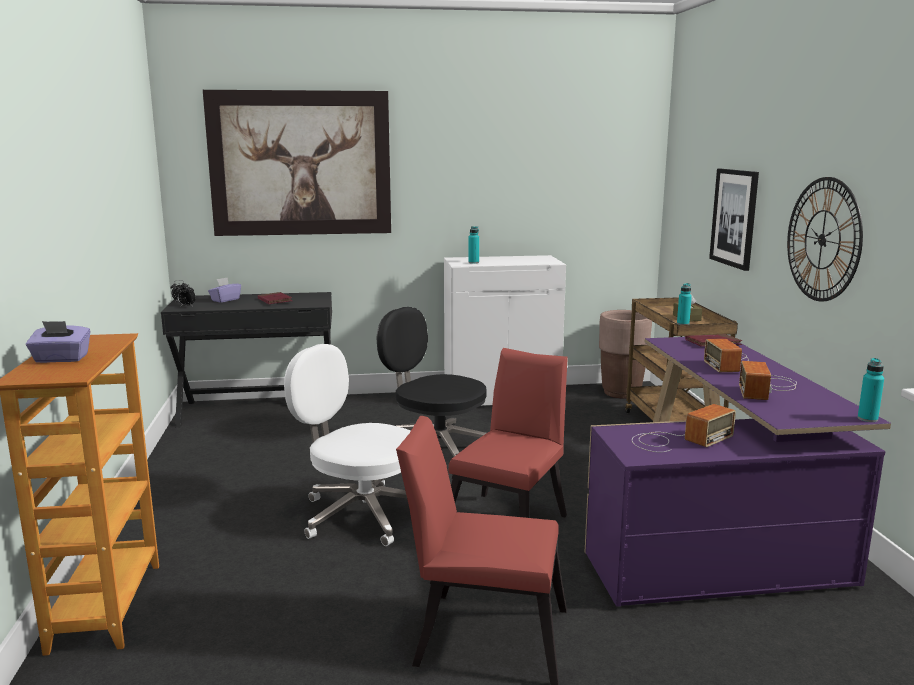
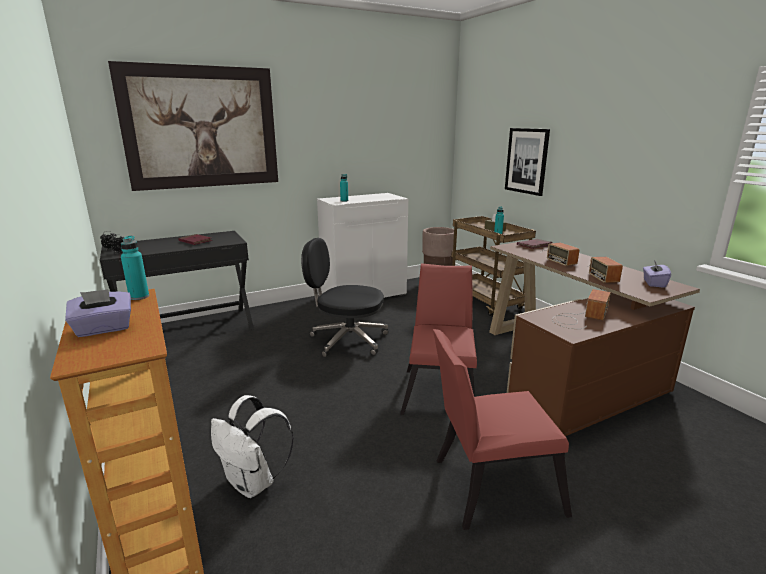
camera: 20 degrees left, 5 degrees up
purple tissue box [208,278,241,303] -> purple tissue box moved to [643,260,671,288]
white office chair [284,344,411,546] -> none
purple desk [585,337,891,607] -> brown desk [489,242,700,436]
wall clock [787,177,863,302] -> none
turquoise bottle [857,358,884,422] -> turquoise bottle moved to [121,236,149,300]
none -> white backpack [211,395,294,498]

